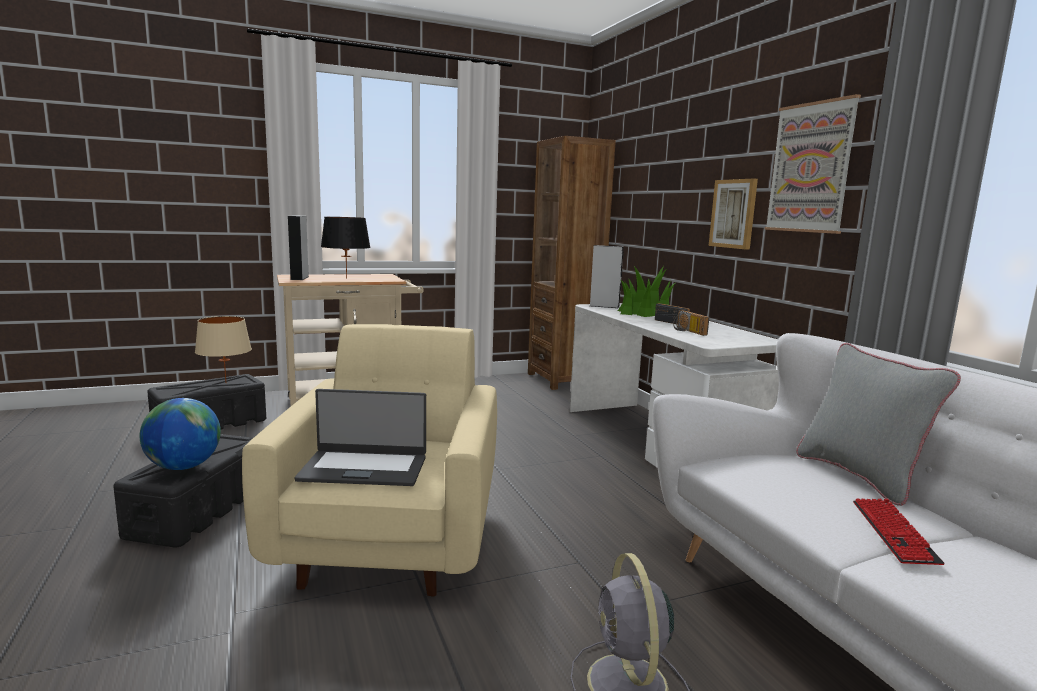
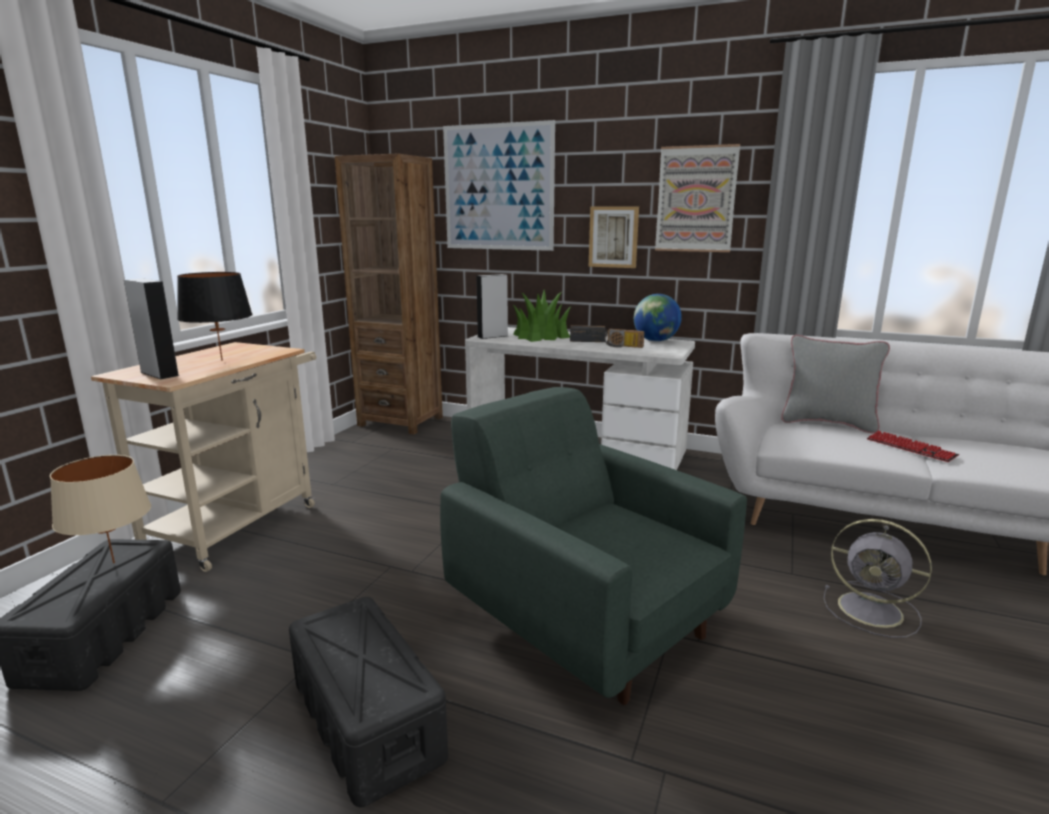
camera: 45 degrees left, 5 degrees up
globe [140,398,221,470] -> globe moved to [634,294,682,342]
beige armchair [242,324,497,597] -> green armchair [440,387,747,705]
laptop [295,389,426,486] -> none
none -> picture [443,120,555,251]

